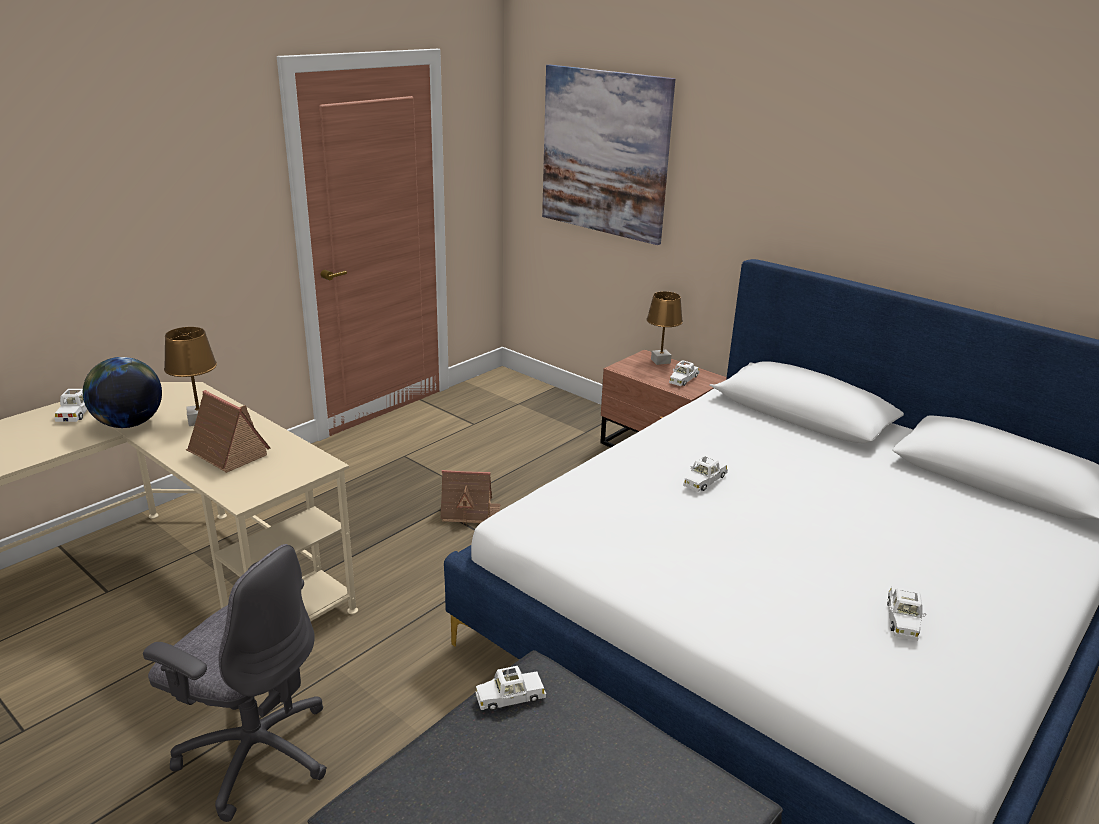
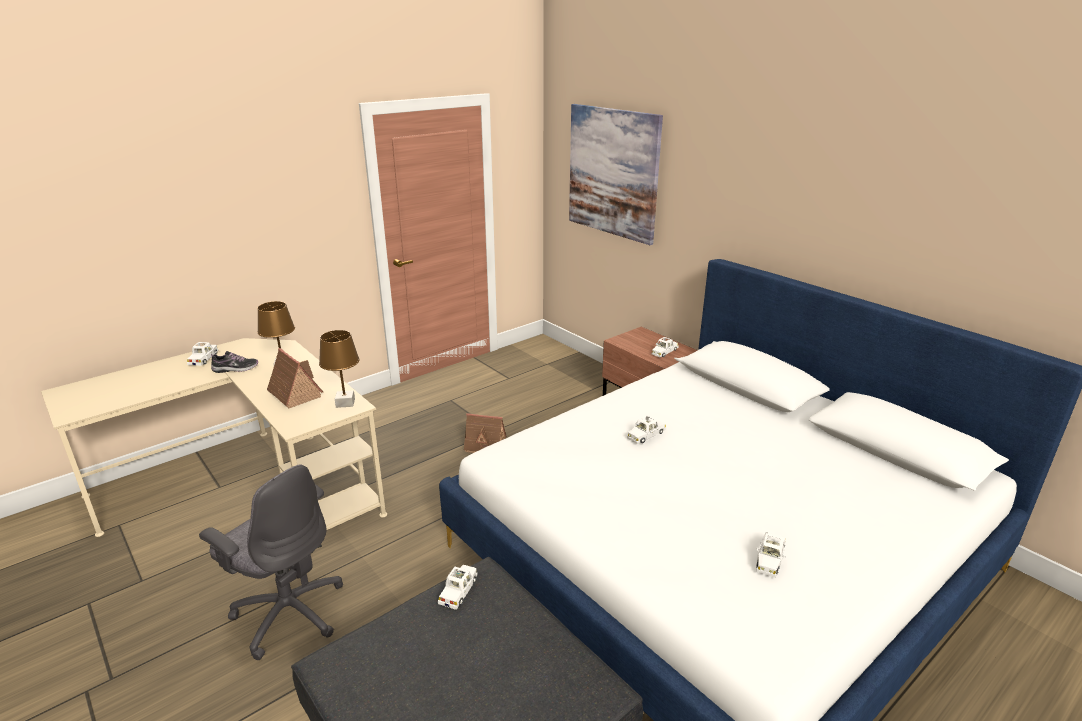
camera: 10 degrees right, 0 degrees up
globe [83,357,162,428] -> shoe [211,351,258,373]
white toy car [476,666,546,711] -> white toy car turned 120 degrees clockwise [438,565,477,610]
brown table lamp [647,291,683,365] -> brown table lamp moved to [319,330,360,408]

